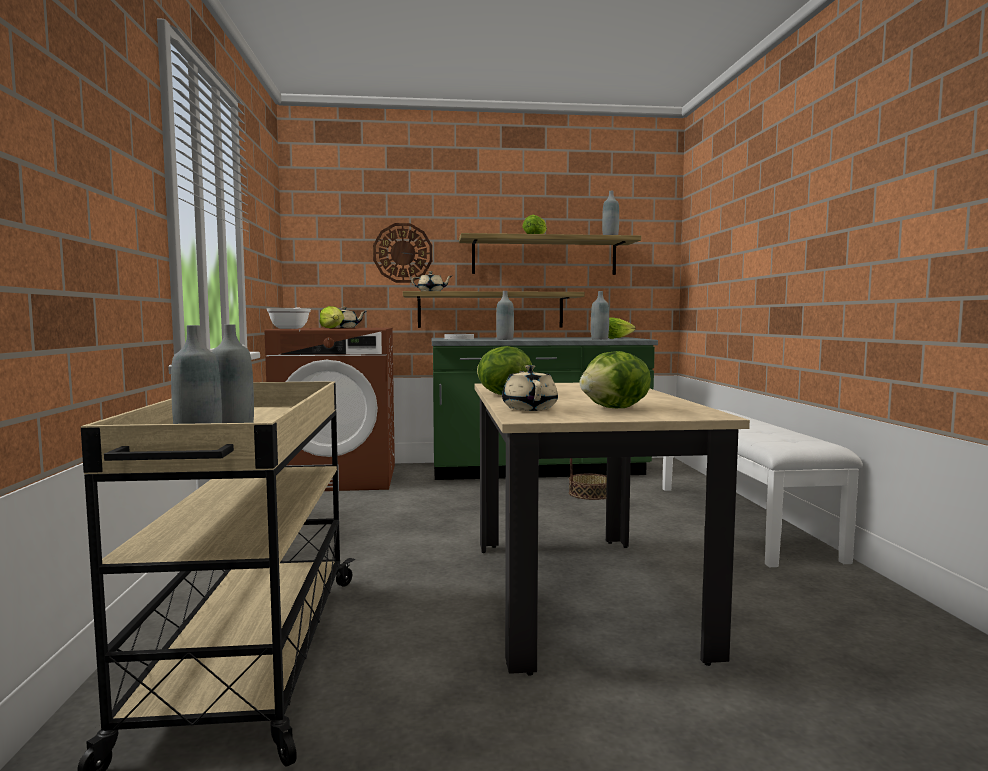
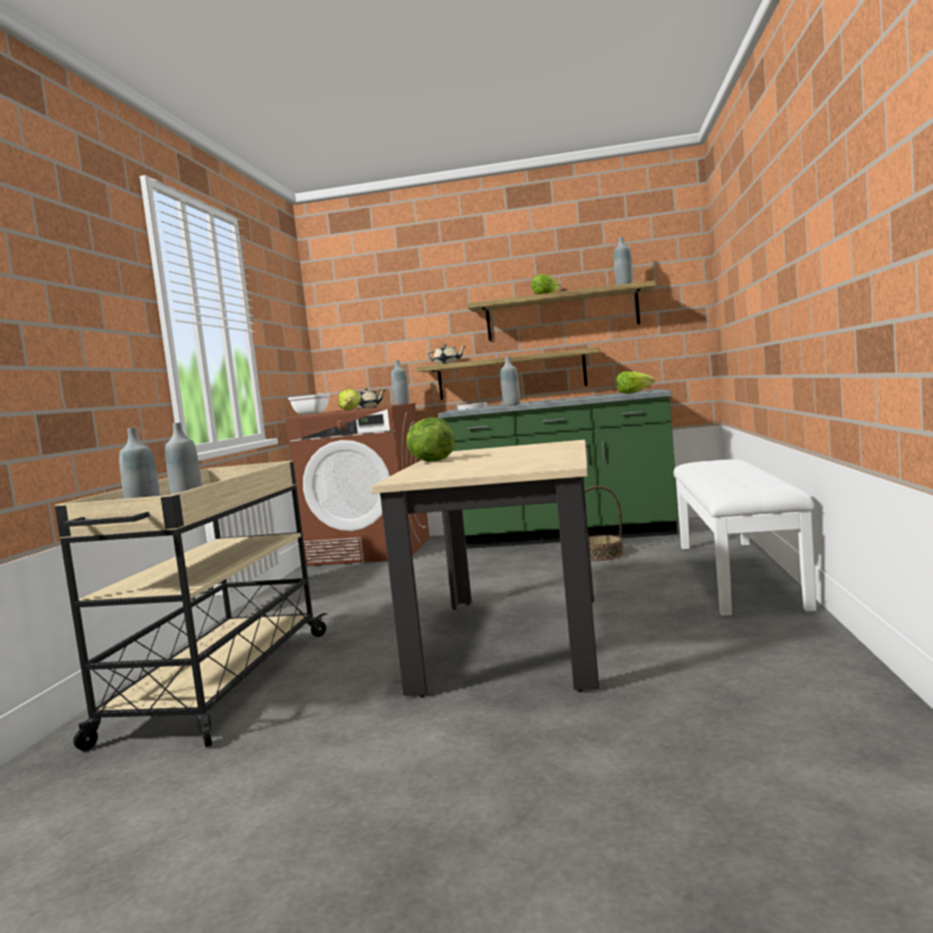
camera: 15 degrees right, 0 degrees up
wall clock [373,223,432,283] -> none
beige teapot [502,365,558,411] -> none
lettuce [579,351,651,408] -> none
grey bottle [591,291,609,340] -> grey bottle moved to [391,360,409,405]

